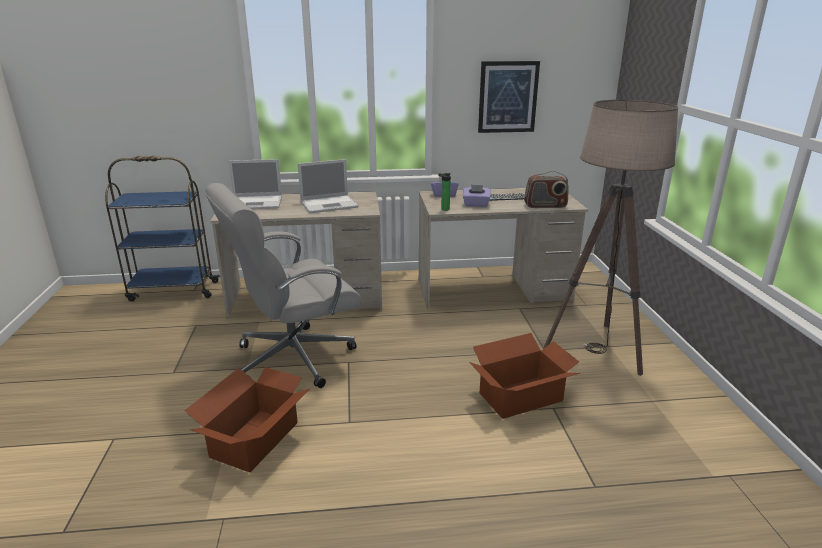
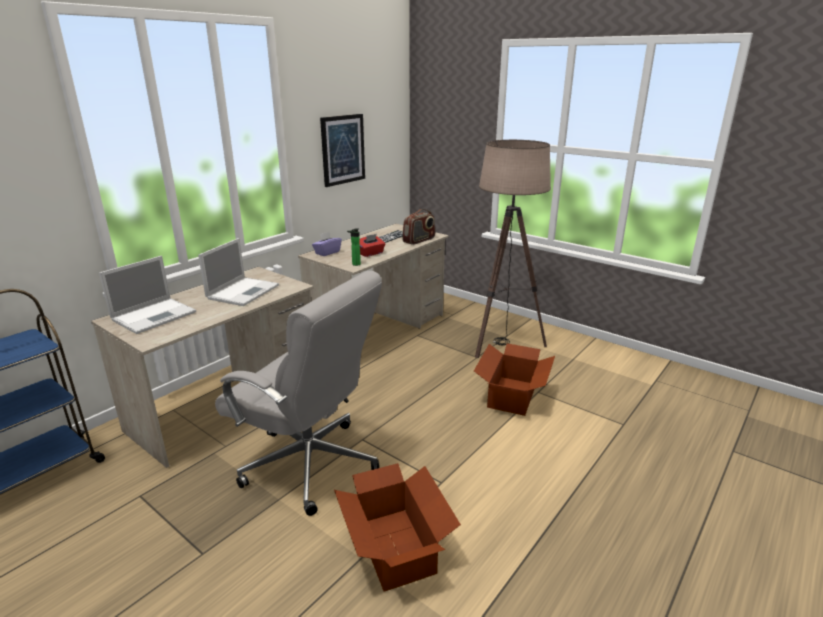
camera: 45 degrees left, 0 degrees up
grey office chair [205,183,361,388] -> grey office chair turned 75 degrees counterclockwise [215,271,382,516]
purple tissue box [463,185,491,207] -> red tissue box [359,234,385,257]

